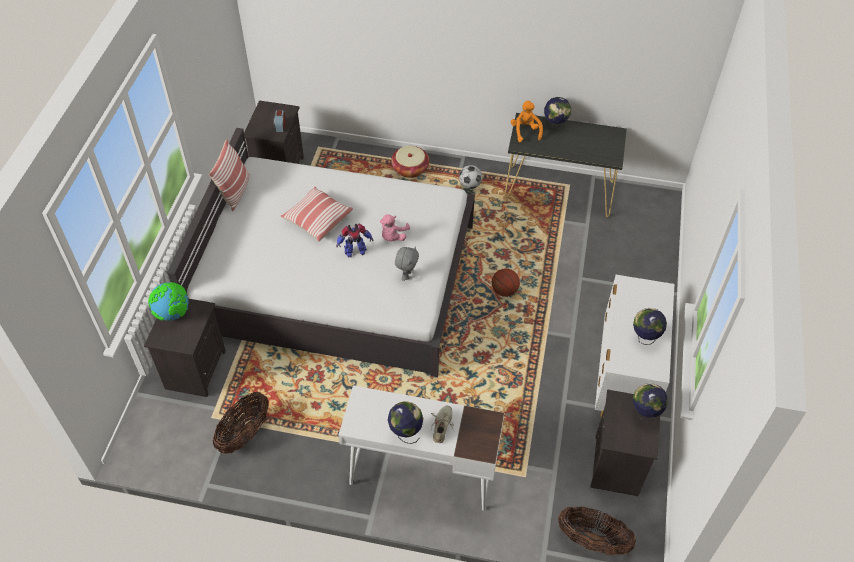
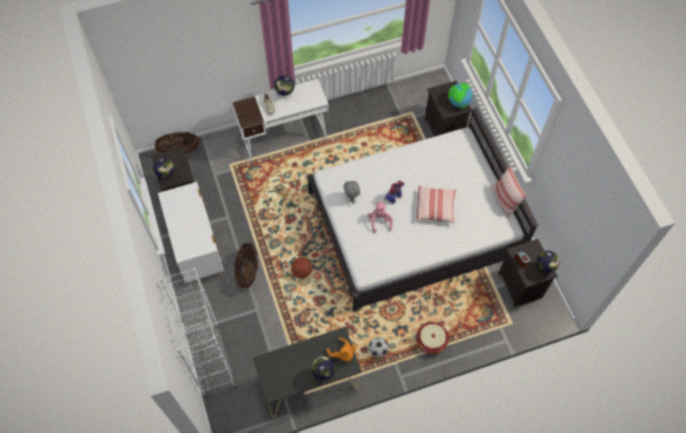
camera: 150 degrees right, 10 degrees up
basket [213,392,269,454] -> basket moved to [234,243,258,288]
globe [633,308,667,345] -> globe moved to [537,251,560,278]
none -> white bookcase [159,268,236,398]

